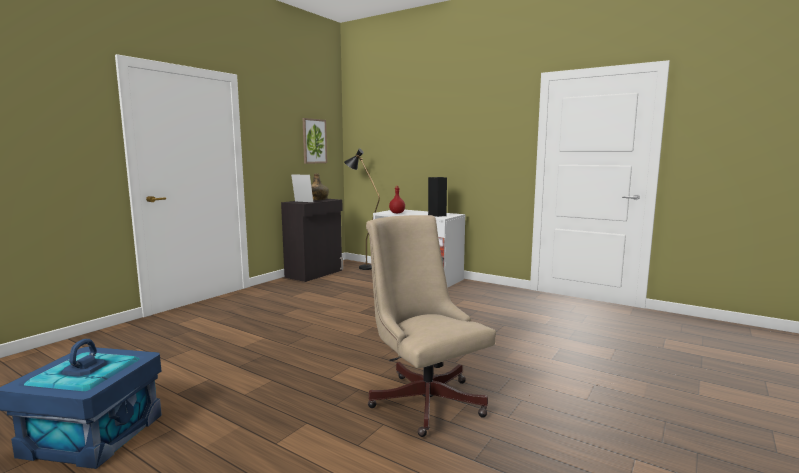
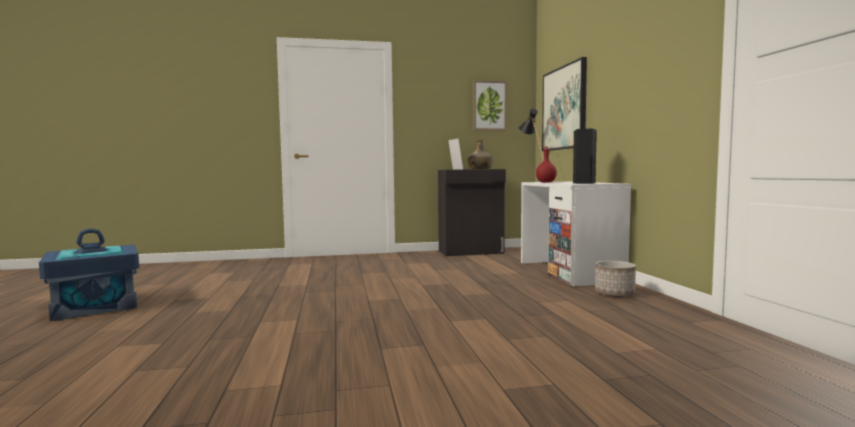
camera: 45 degrees right, 5 degrees down
beige office chair [366,215,496,437] -> none
none -> picture [542,57,587,151]
none -> planter [595,261,636,297]

